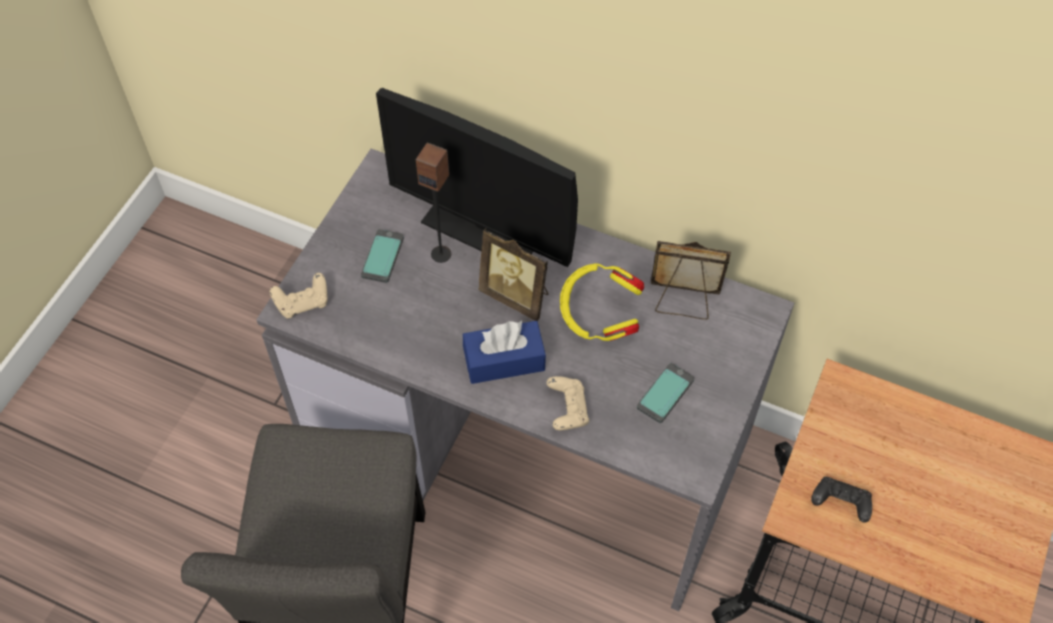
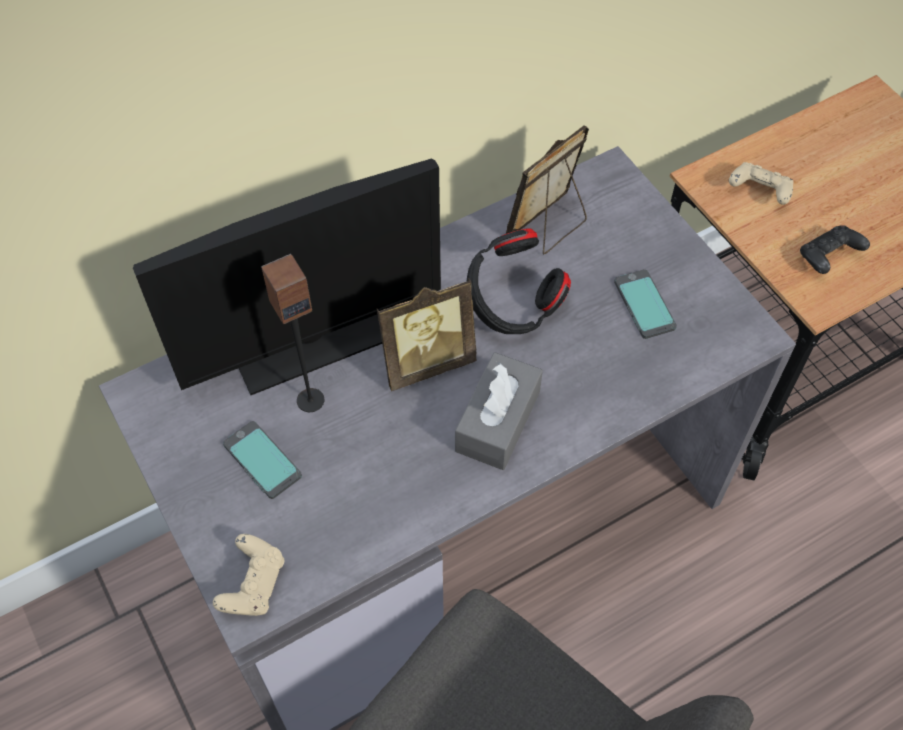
camera: 55 degrees left, 0 degrees up
blue tissue box [463,321,546,384] -> grey tissue box [455,352,543,470]
beige game controller [547,376,589,430] -> beige game controller moved to [729,162,794,205]
yellow headphones [560,264,644,341] -> black headphones [467,228,571,334]

